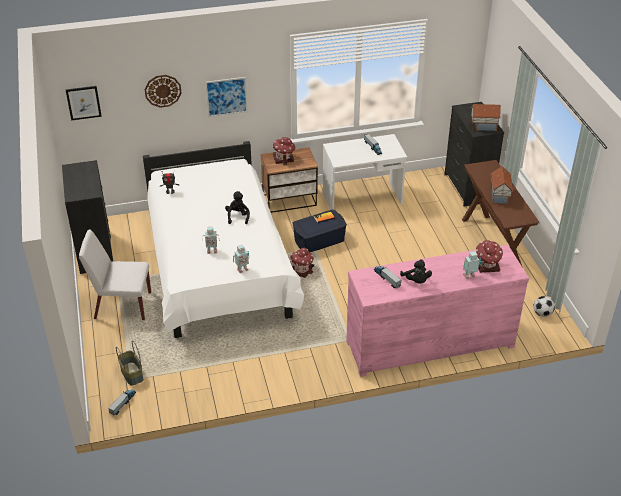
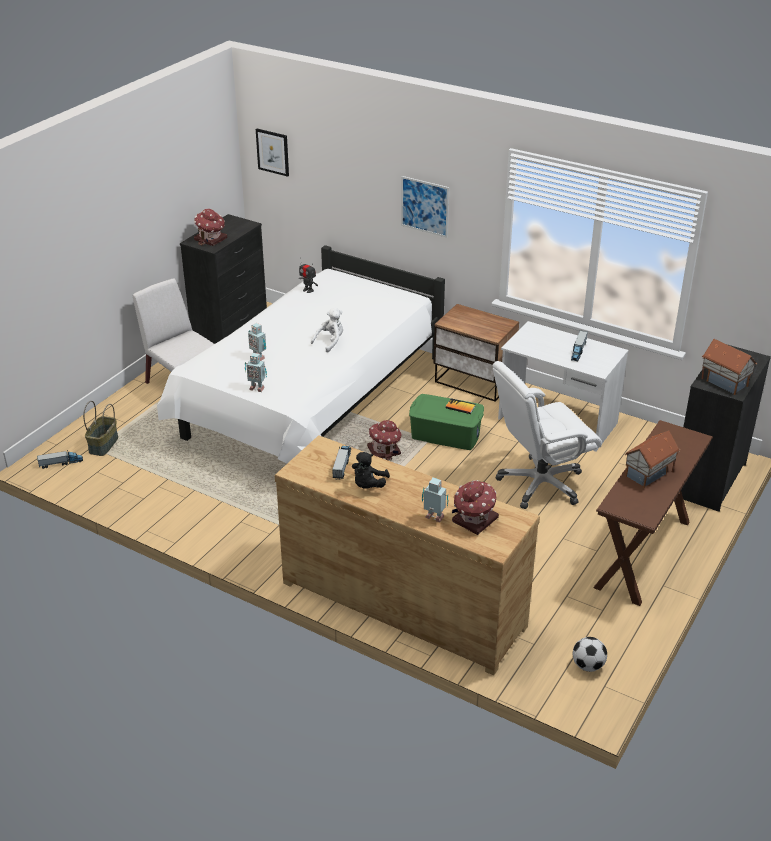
camera: 45 degrees right, 5 degrees down
wall clock [145,75,182,108] -> none
black plush toy [225,191,250,224] -> white plush toy [311,308,343,353]
toy house [272,137,295,165] -> toy house moved to [194,209,227,246]
blue storage box [292,210,347,252] -> green storage box [409,394,484,450]
pink dresser [346,245,529,377] -> brown dresser [275,435,540,675]
none -> white office chair [493,361,602,509]

